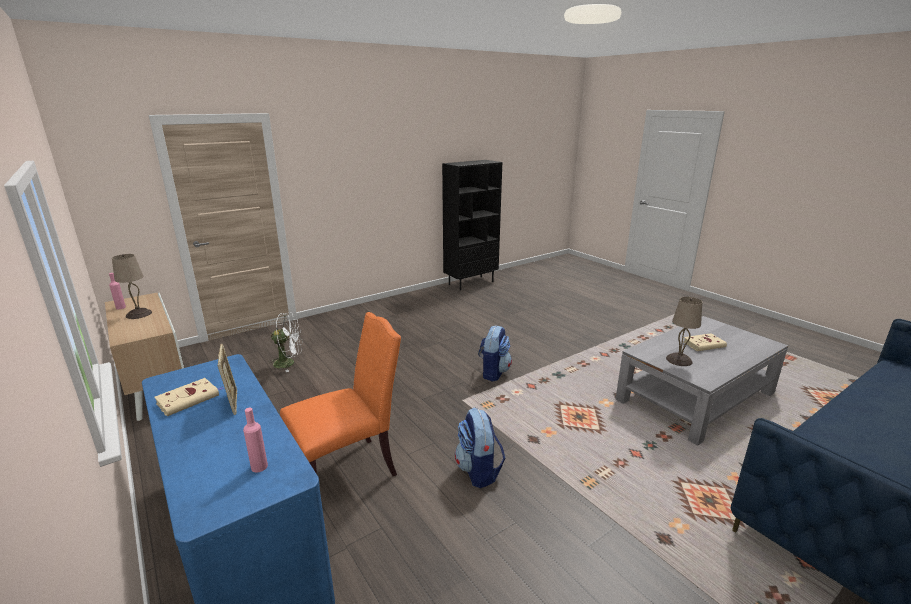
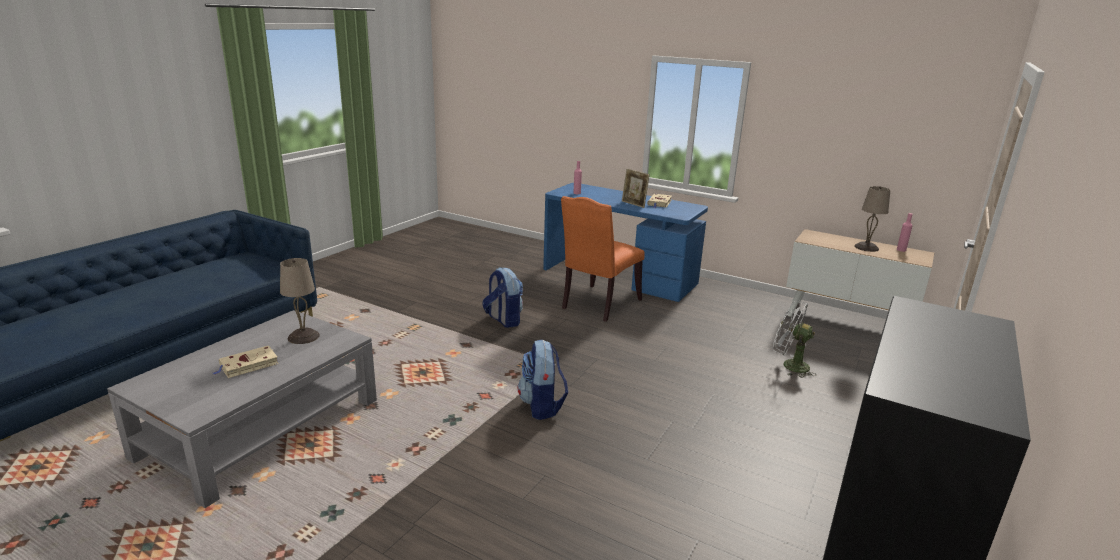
camera: 155 degrees right, 0 degrees up
white fan [270,313,303,372] -> white fan turned 60 degrees clockwise [773,300,816,378]

